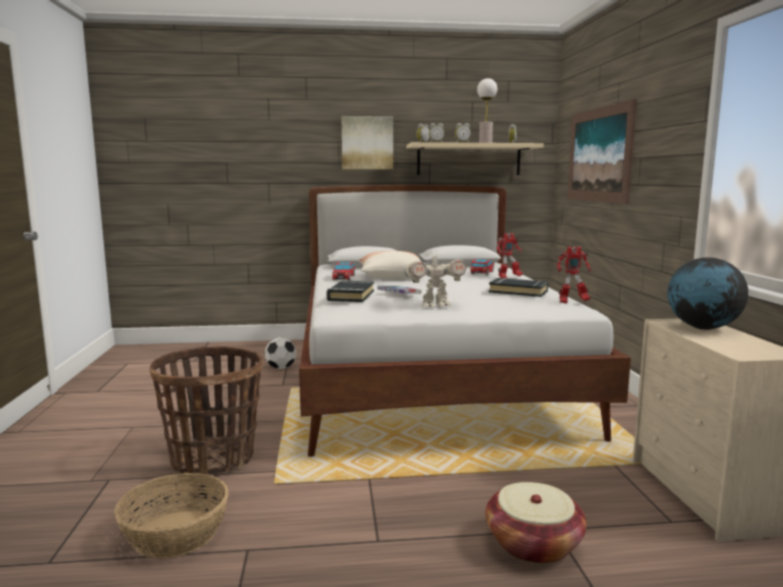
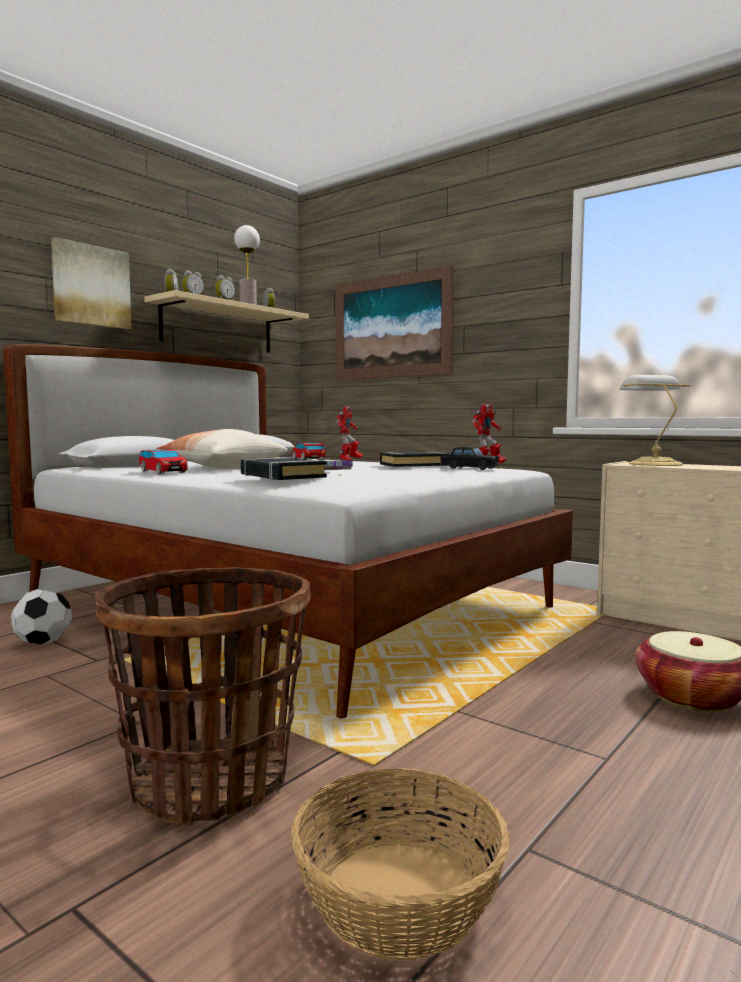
camera: 45 degrees left, 5 degrees down
toy robot [404,250,466,307] -> none
globe [667,257,748,330] -> table lamp [619,375,691,466]
none -> black toy car [440,446,499,470]

